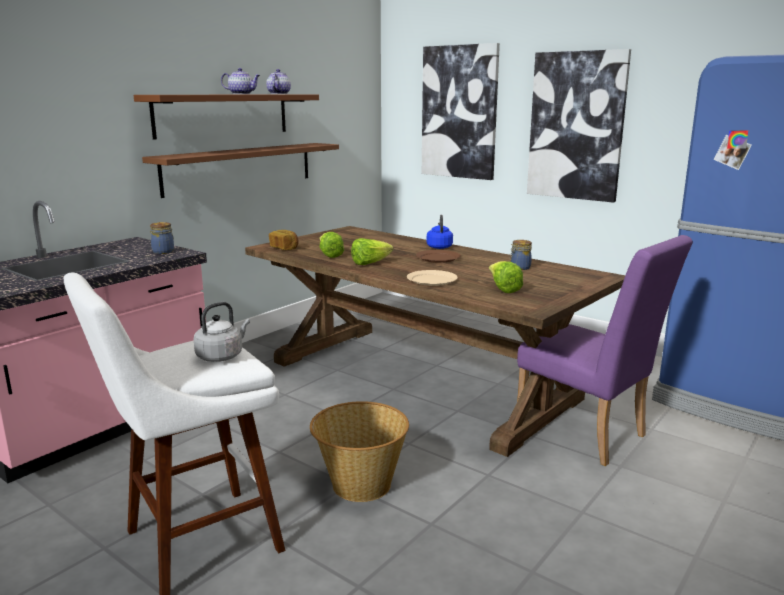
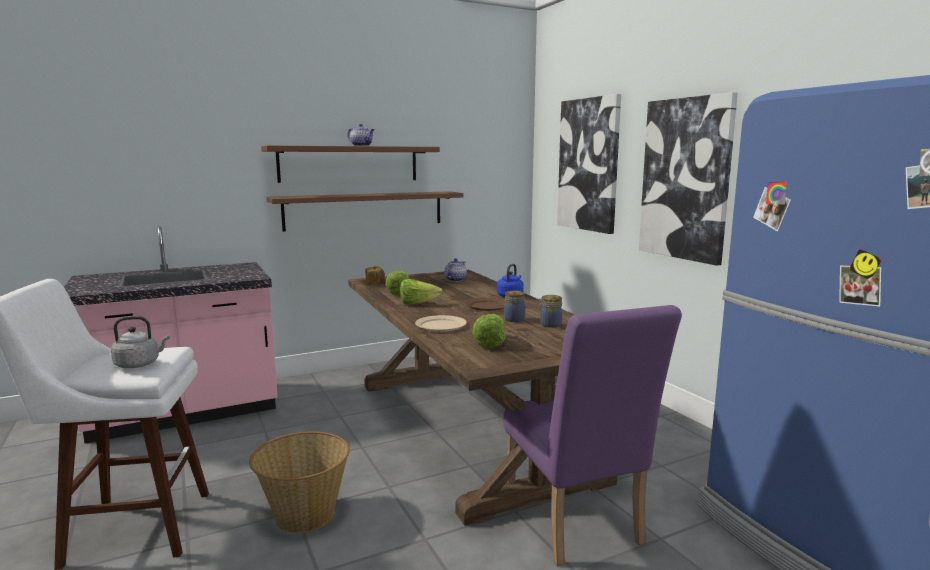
camera: 25 degrees right, 5 degrees down
jar [150,222,174,254] -> jar moved to [504,291,526,322]
teapot [266,69,291,94] -> teapot moved to [444,259,467,282]

